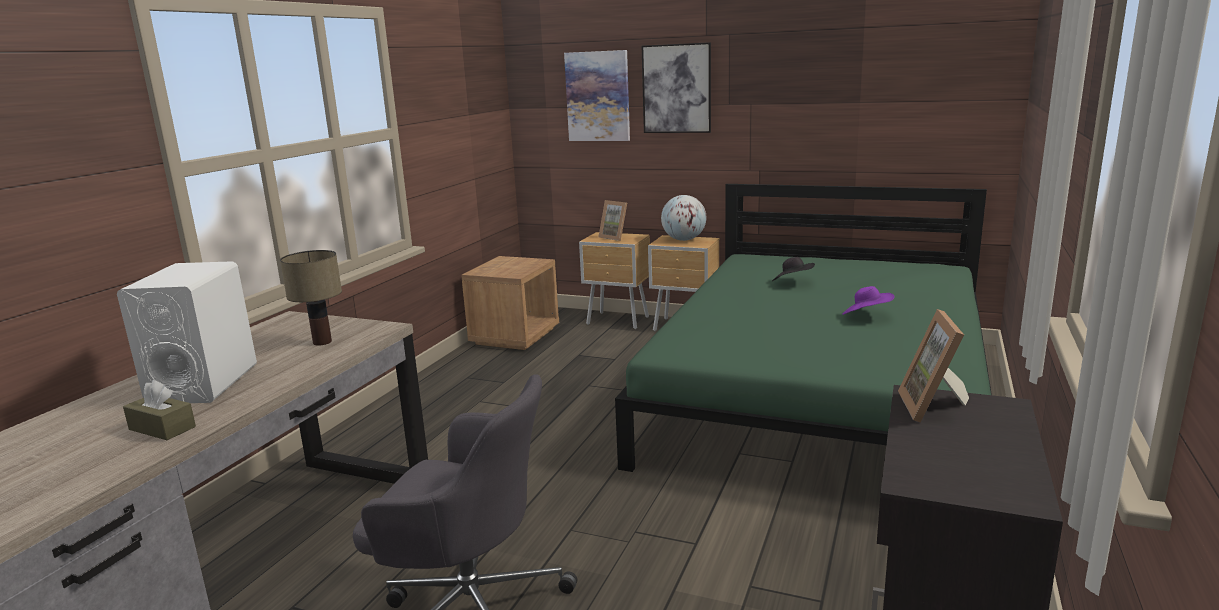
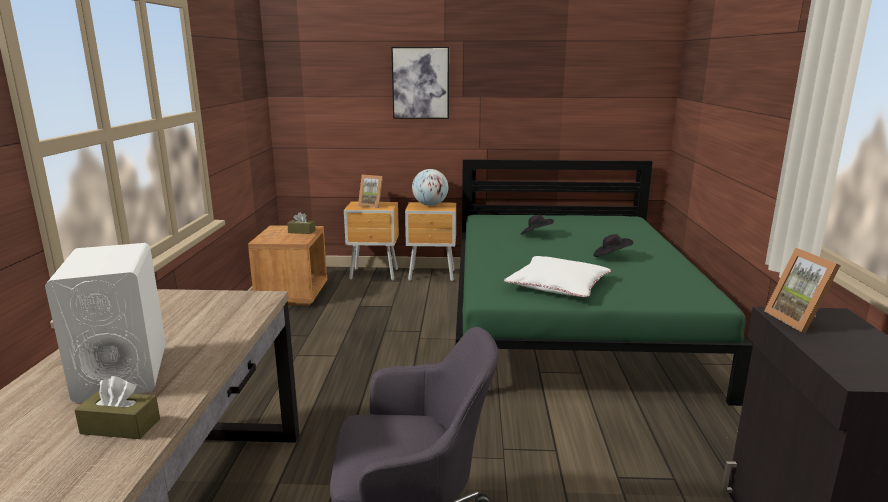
camera: 20 degrees left, 0 degrees up
table lamp [280,250,342,346] -> none
picture [564,50,630,141] -> none
purple hat [842,286,894,315] -> black hat [593,234,633,257]
none -> brown tissue box [287,212,316,234]
none -> white pillow [504,256,611,297]

